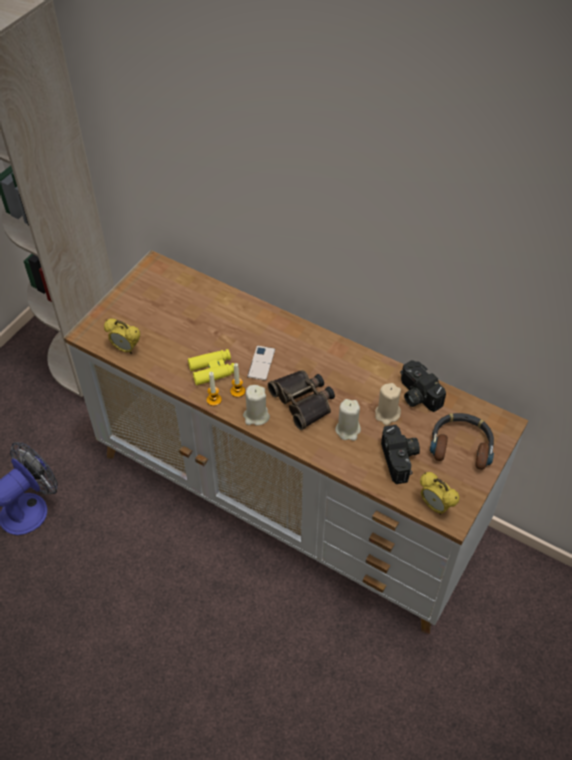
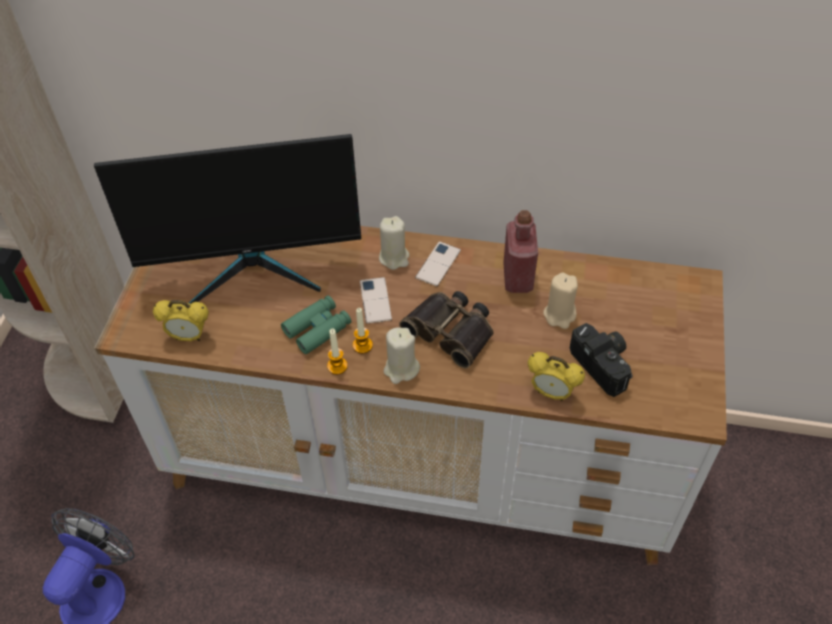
camera: 20 degrees left, 0 degrees up
yellow binoculars [188,349,234,385] -> green binoculars [281,296,351,354]
beige candle [335,399,361,441] -> beige candle moved to [379,216,409,270]
camera [400,360,446,412] -> none
alarm clock [420,472,460,515] -> alarm clock moved to [528,352,585,401]
headphones [430,413,494,470] -> none
none -> monitor [94,134,361,304]
none -> phone [415,241,461,287]
none -> red bottle [503,210,538,293]

